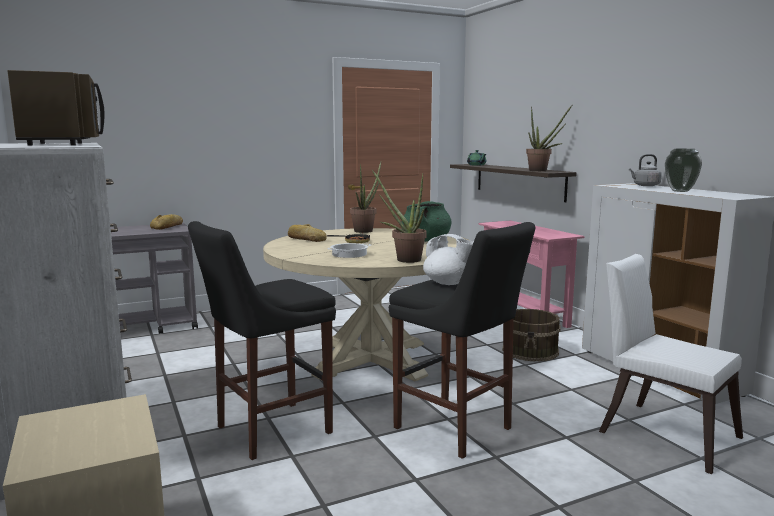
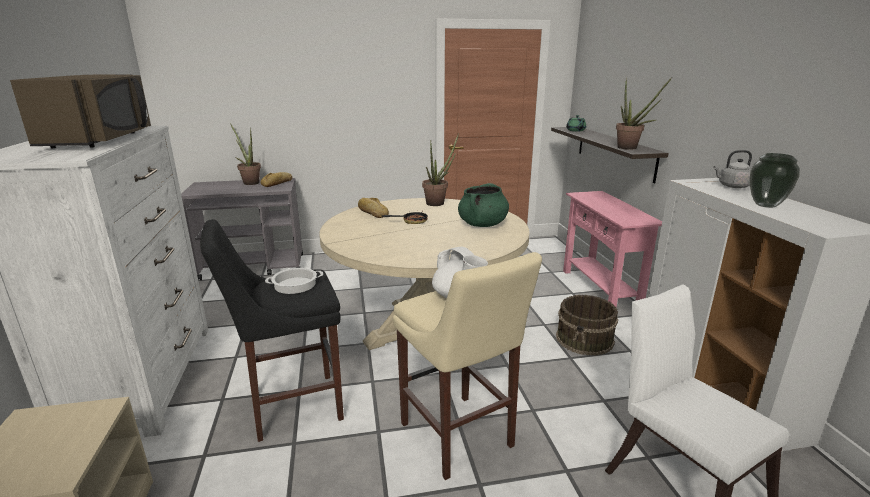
camera: 15 degrees right, 10 degrees up
cooking pot [327,243,371,258] -> cooking pot moved to [265,268,323,294]
potted plant [372,170,427,263] -> potted plant moved to [230,123,261,185]
black stool [389,222,535,459] -> beige stool [393,252,542,480]

